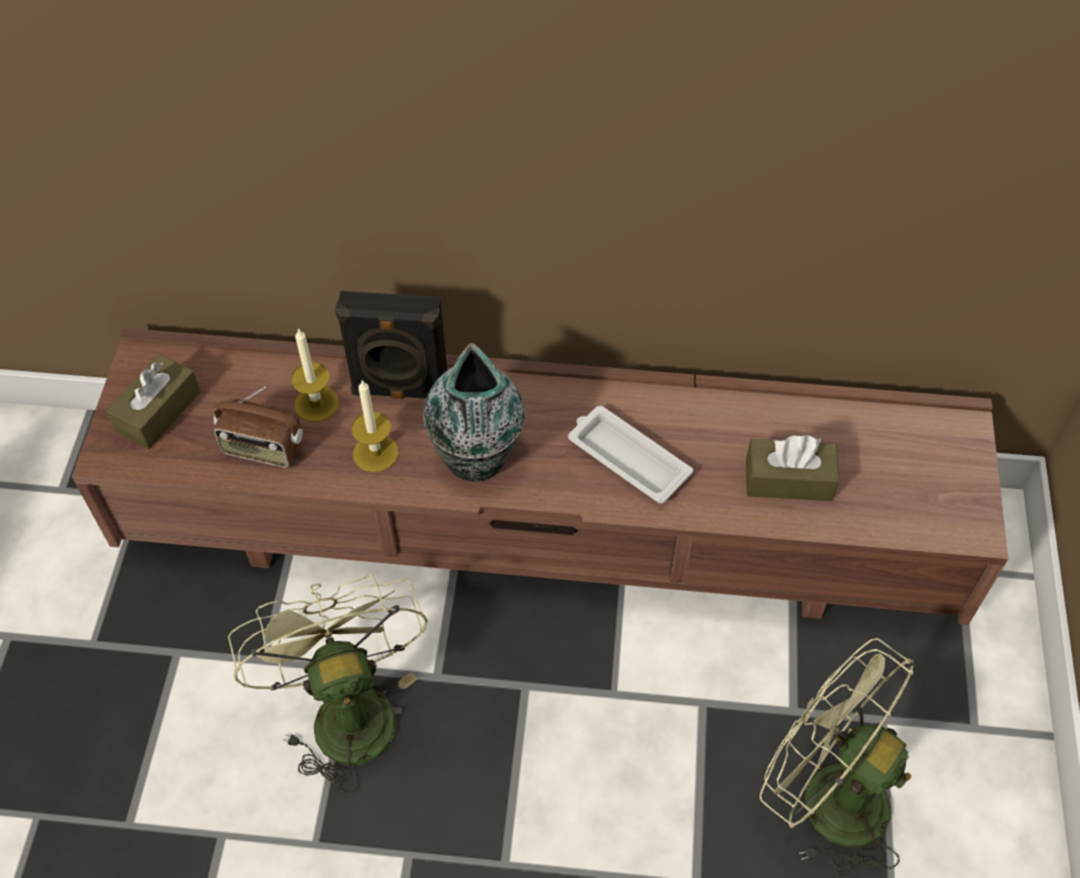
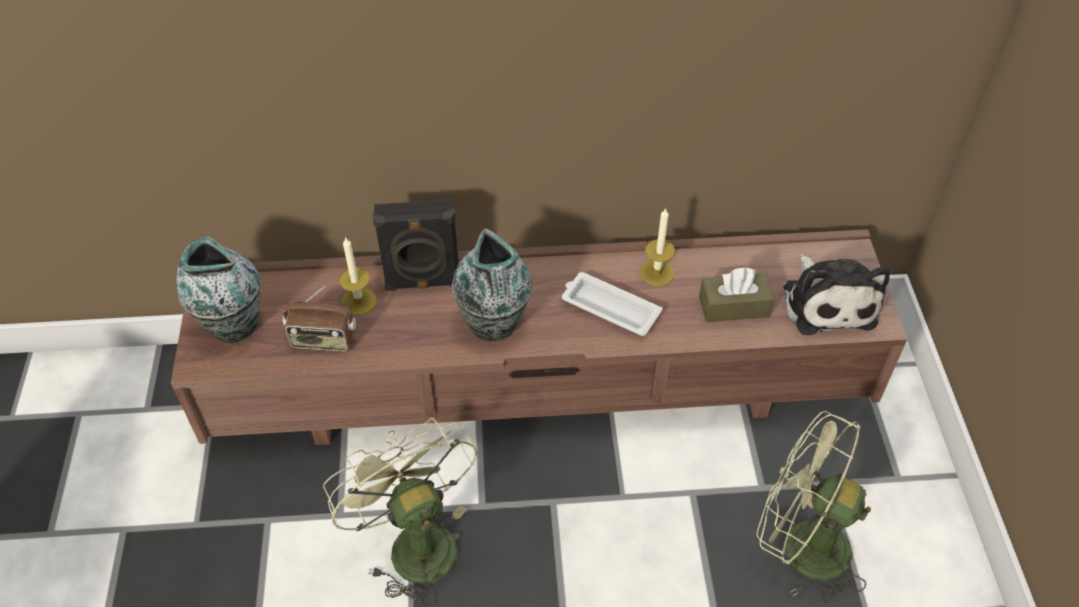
camera: 10 degrees left, 5 degrees down
brown tissue box [106,354,201,449] -> vase [176,237,260,343]
candle [351,380,399,472] -> candle moved to [640,208,675,286]
none -> plush toy [784,254,890,335]

